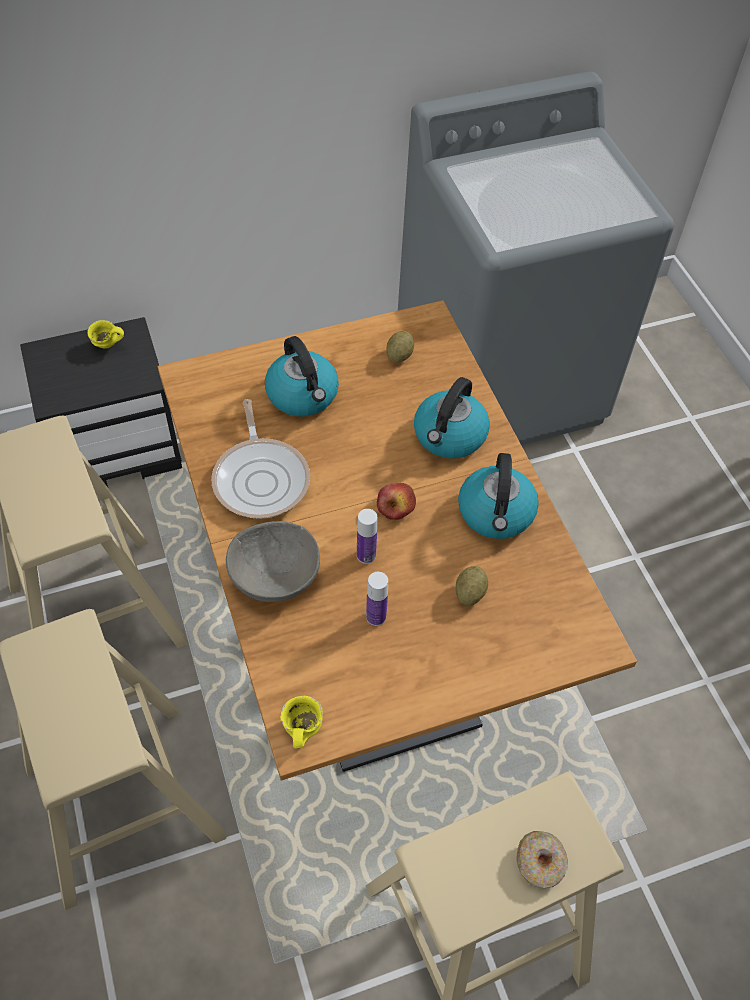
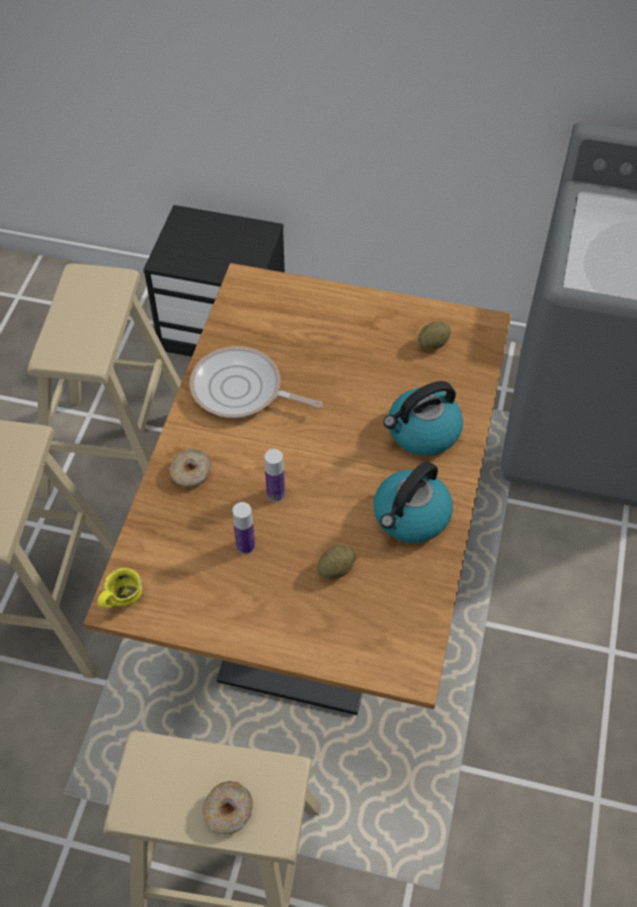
camera: 35 degrees right, 0 degrees up
yellow mug [87,320,124,349] -> none
frying pan [212,399,310,519] -> frying pan turned 90 degrees clockwise [190,346,323,418]
grey bowl [226,521,320,602] -> donut [169,449,211,488]
kettle [265,336,339,417] -> none
apple [377,483,416,520] -> none

